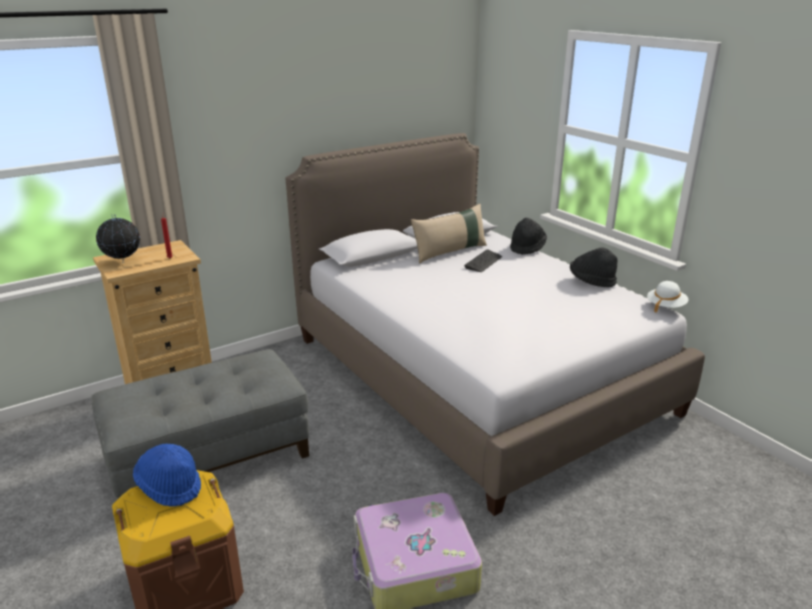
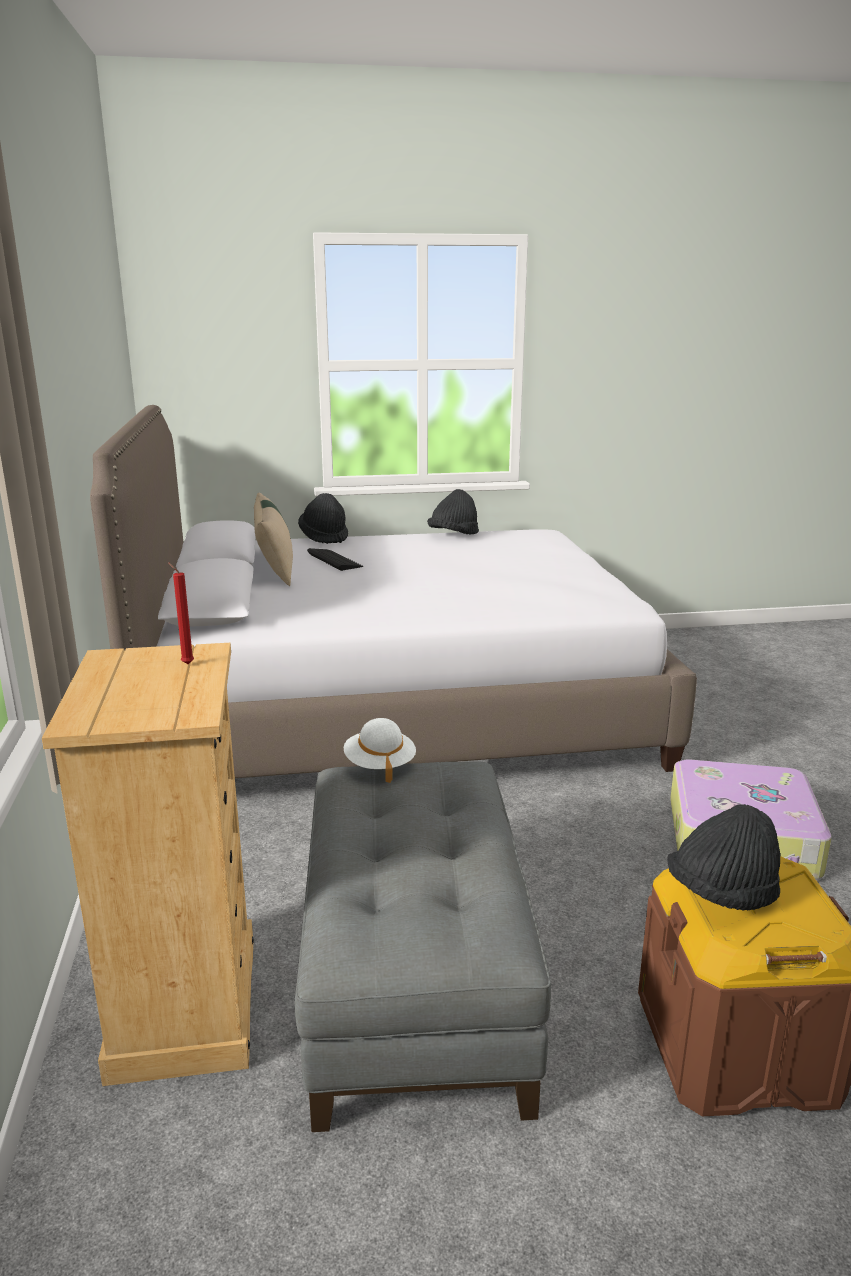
camera: 65 degrees left, 5 degrees down
globe [96,214,140,263] -> none
blue hat [133,444,201,507] -> black hat [667,804,780,911]
white hat [647,281,688,312] -> white hat moved to [344,718,416,783]

